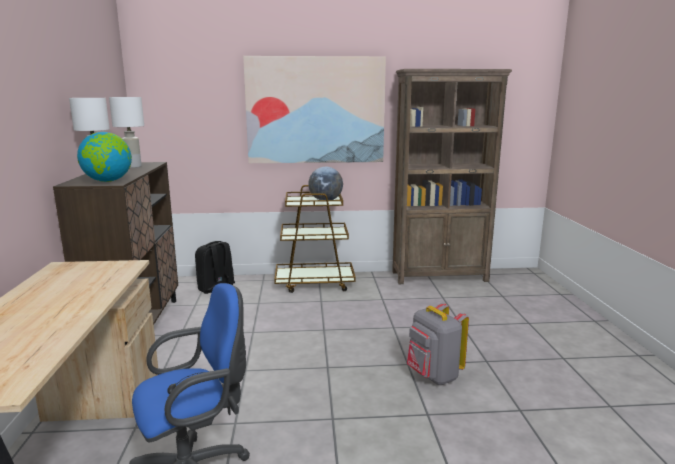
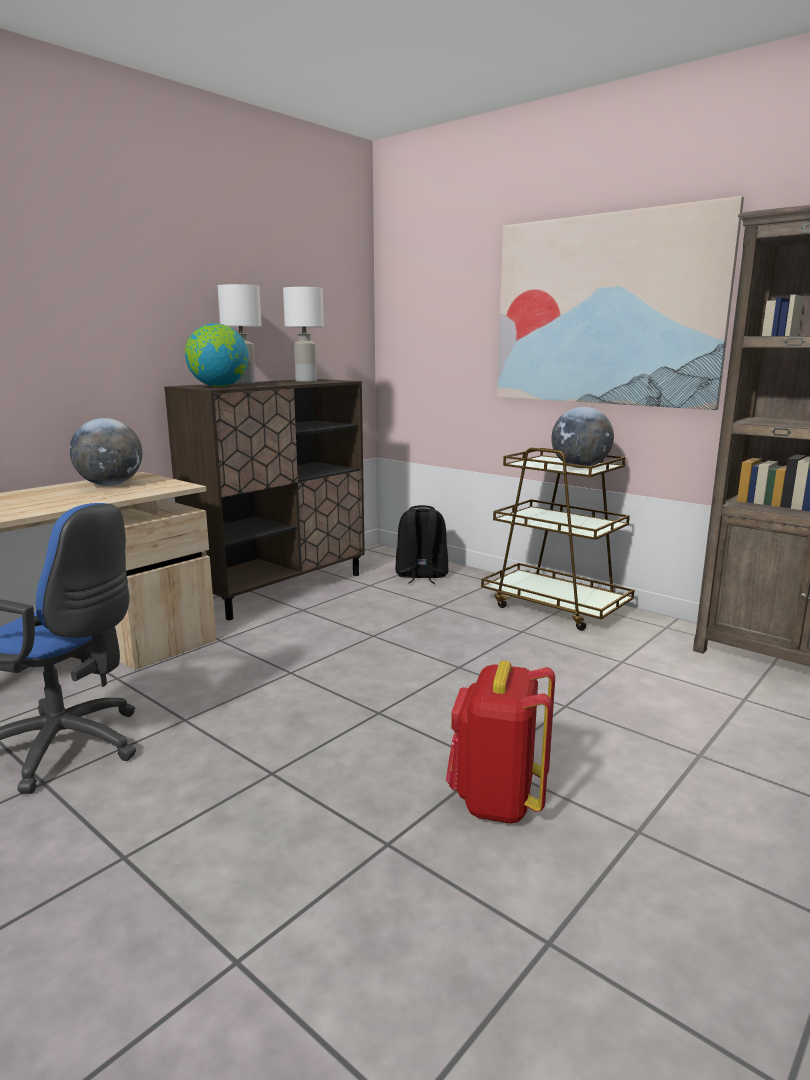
camera: 45 degrees right, 0 degrees up
grey backpack [407,303,469,385] -> red backpack [446,661,555,824]
none -> globe [69,418,142,486]

